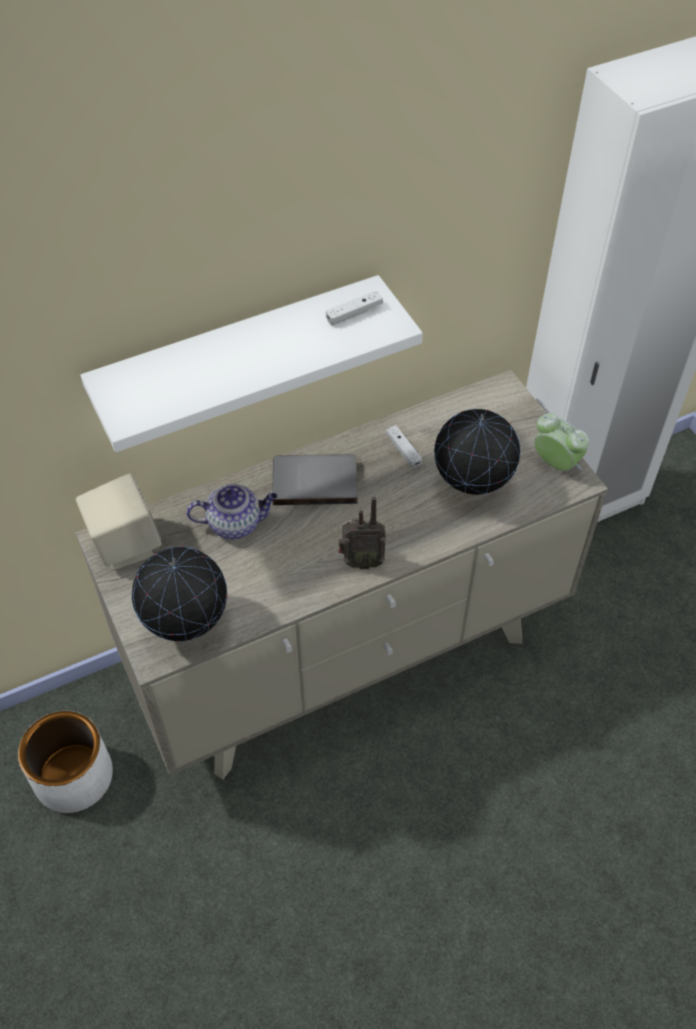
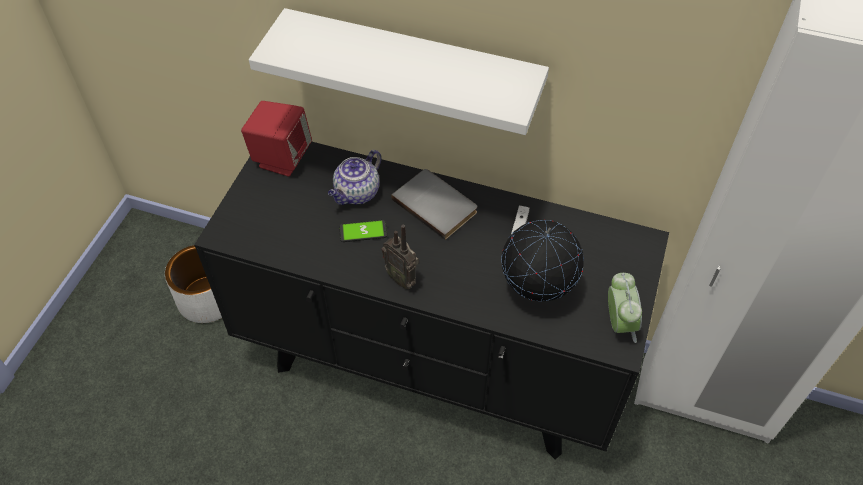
camera: 45 degrees right, 0 degrees up
beige dresser [75,369,608,779] -> black dresser [194,142,669,460]
beige speaker [76,474,161,569] -> red speaker [241,101,312,177]
globe [132,546,227,642] -> none
teapot [186,484,277,539] -> teapot turned 90 degrees clockwise [328,150,381,205]
white game controller [326,291,383,325] -> none
none -> phone [339,220,387,242]

